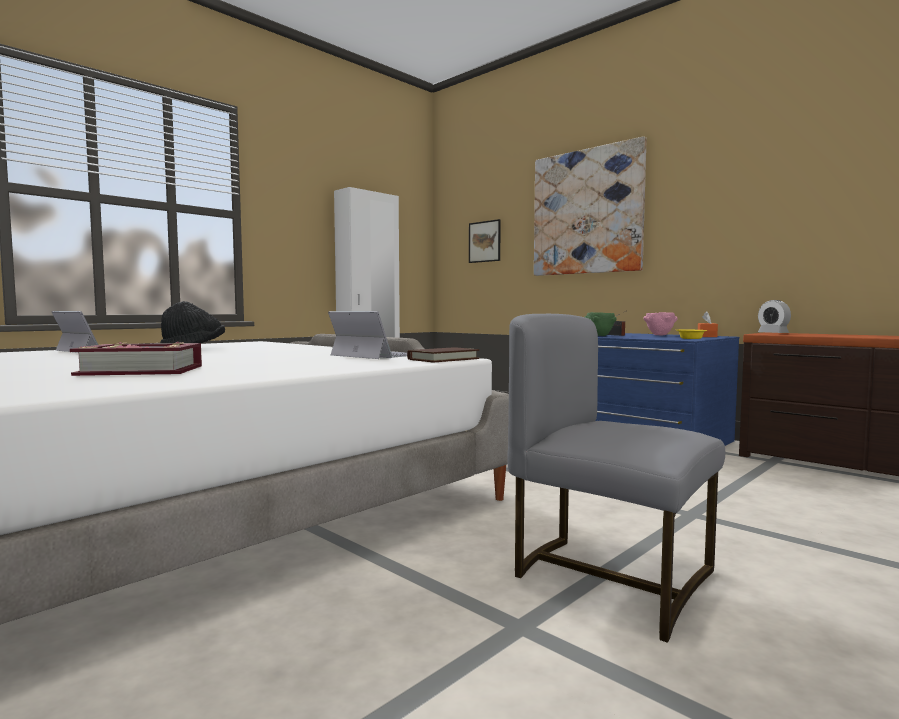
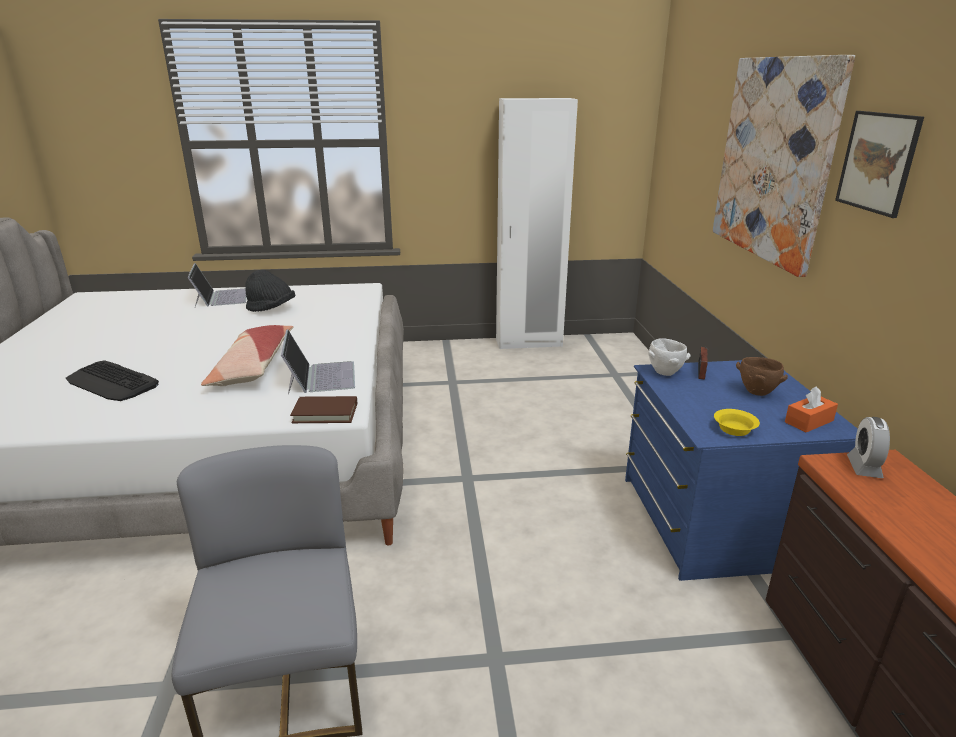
camera: 40 degrees right, 20 degrees up
book [70,342,202,376] -> keyboard [66,360,159,401]
picture [469,219,501,263] -> picture moved to [835,111,924,218]
green bowl [585,312,617,336] -> white bowl [648,338,691,376]
pink bowl [643,312,677,336] -> brown bowl [736,357,788,396]
none -> pillow [201,325,293,386]

